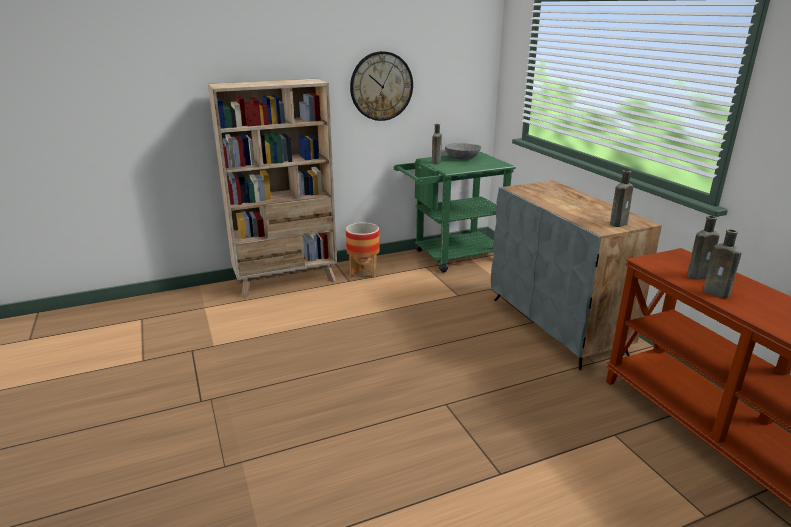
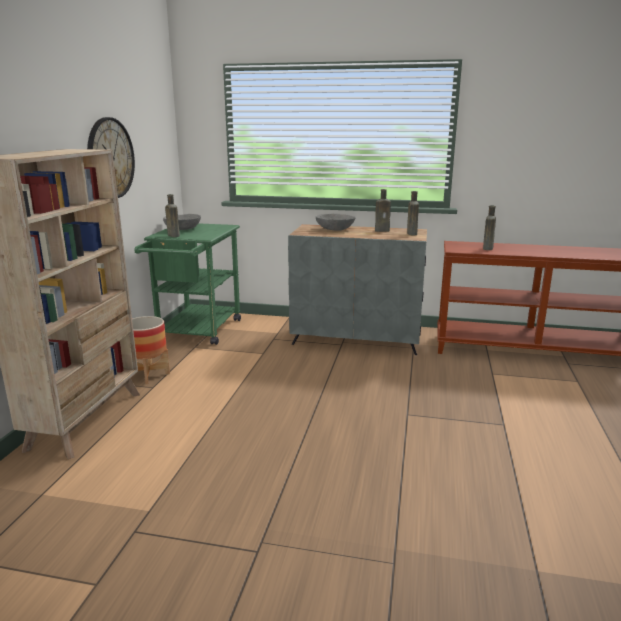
camera: 55 degrees left, 5 degrees down
brown bottle [703,229,742,298] -> brown bottle moved to [375,189,391,232]
none -> grey bowl [316,214,356,231]

